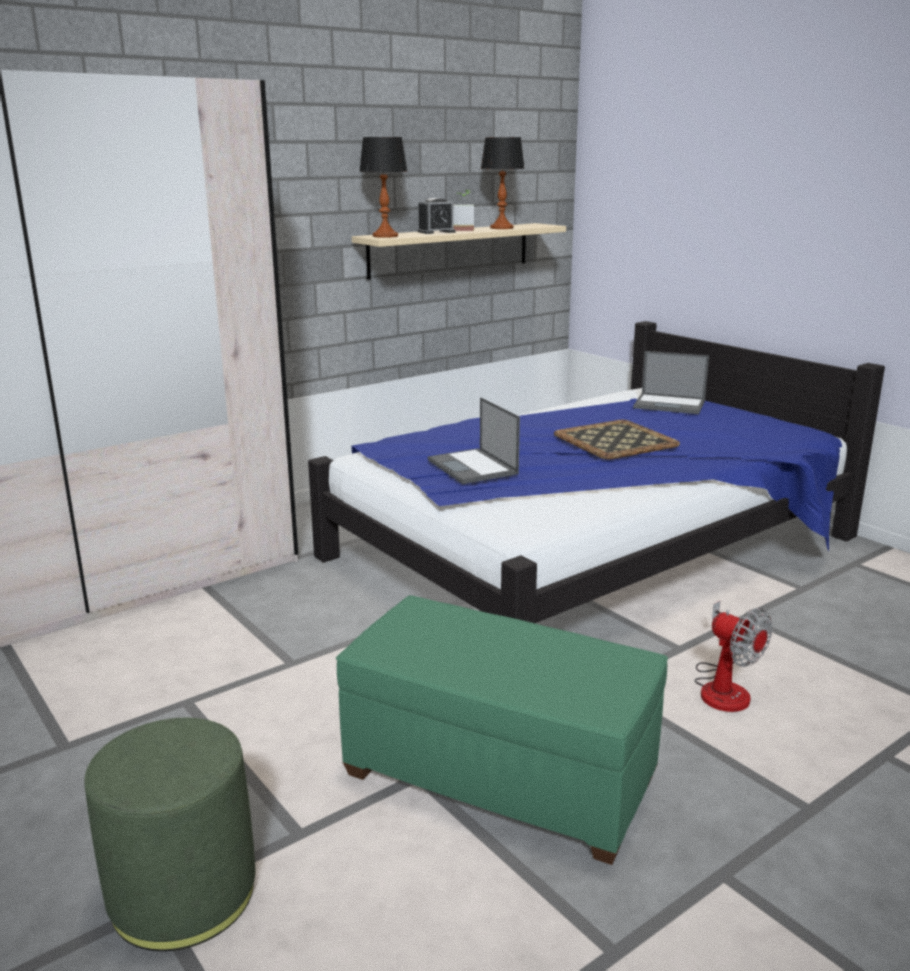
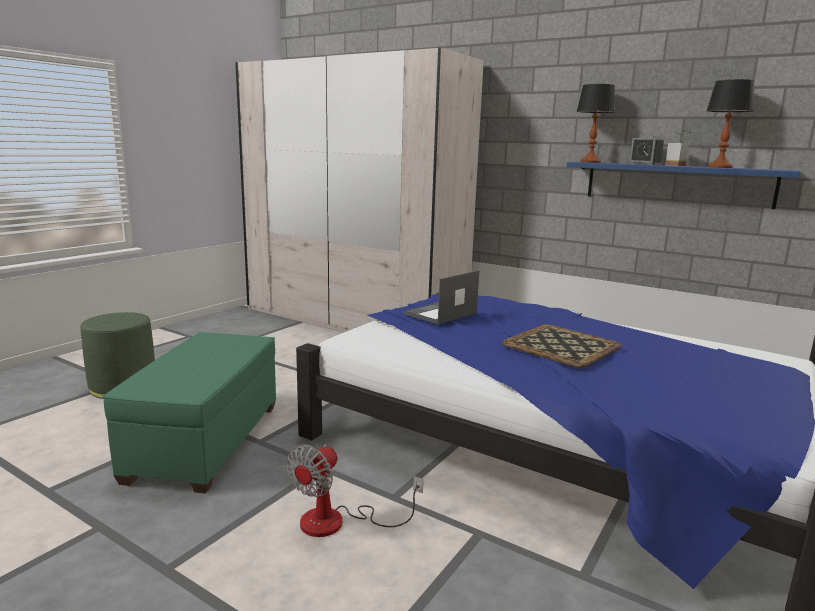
camera: 70 degrees right, 5 degrees down
beige shelf [352,223,566,280] -> blue shelf [567,162,801,209]
laptop [633,351,709,414] -> none

